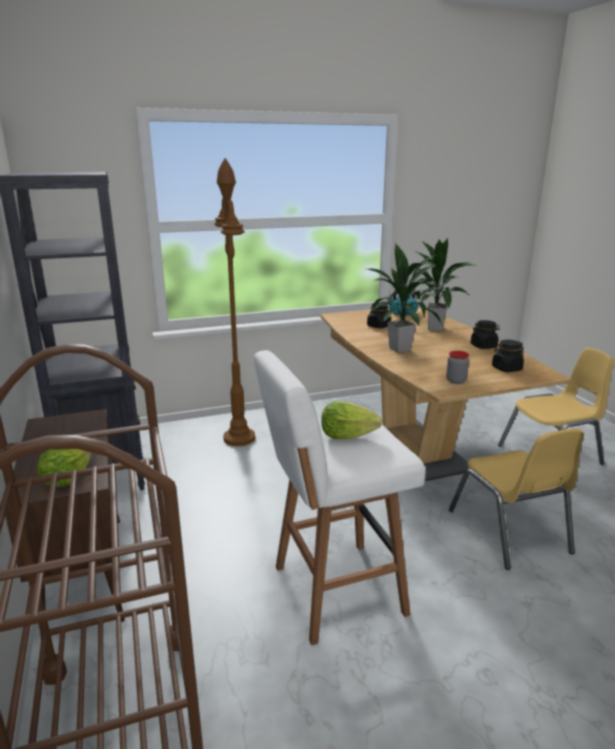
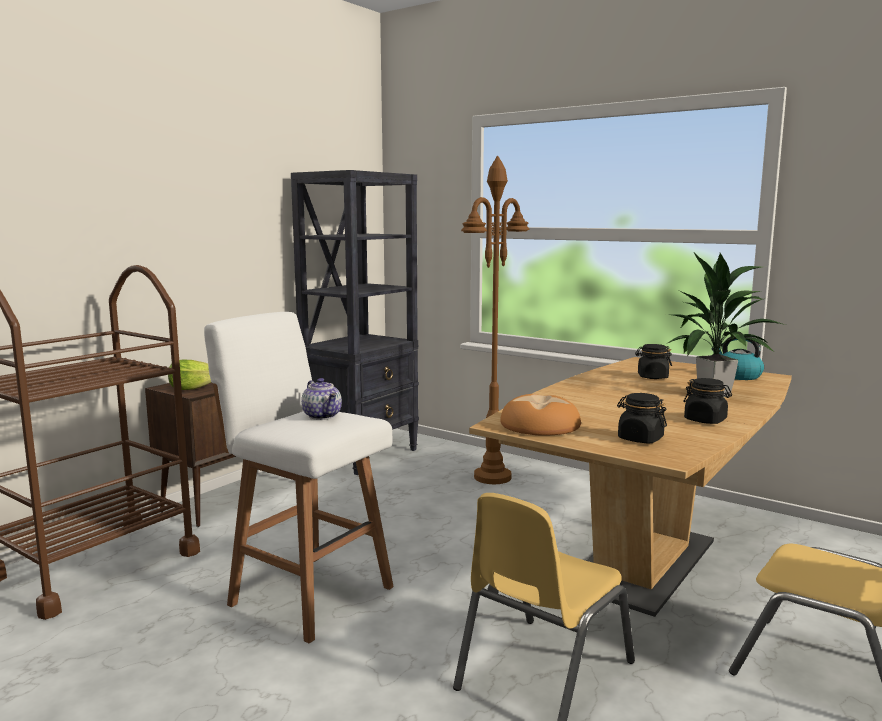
camera: 55 degrees right, 10 degrees down
lettuce [321,401,382,439] -> teapot [301,378,342,420]
potted plant [367,244,442,352] -> none
jar [446,351,469,384] -> bread [500,394,581,436]

